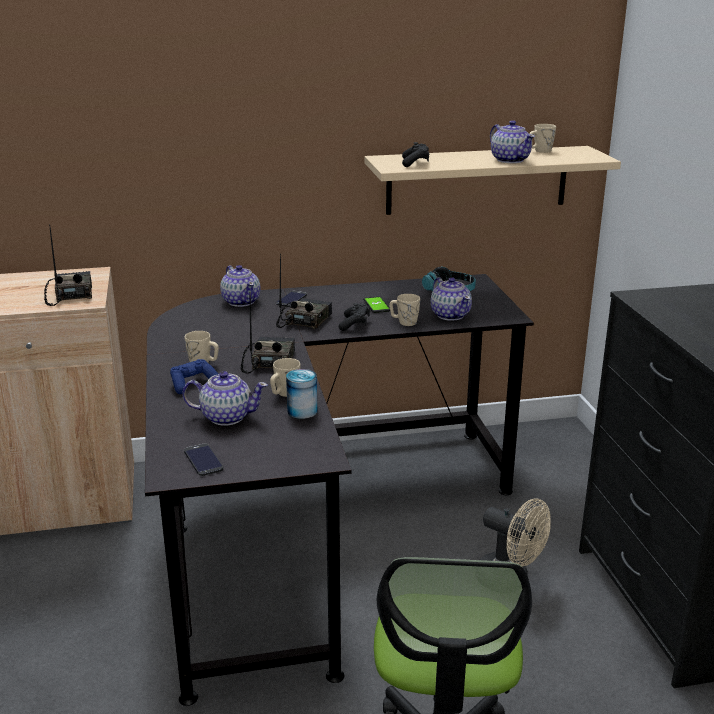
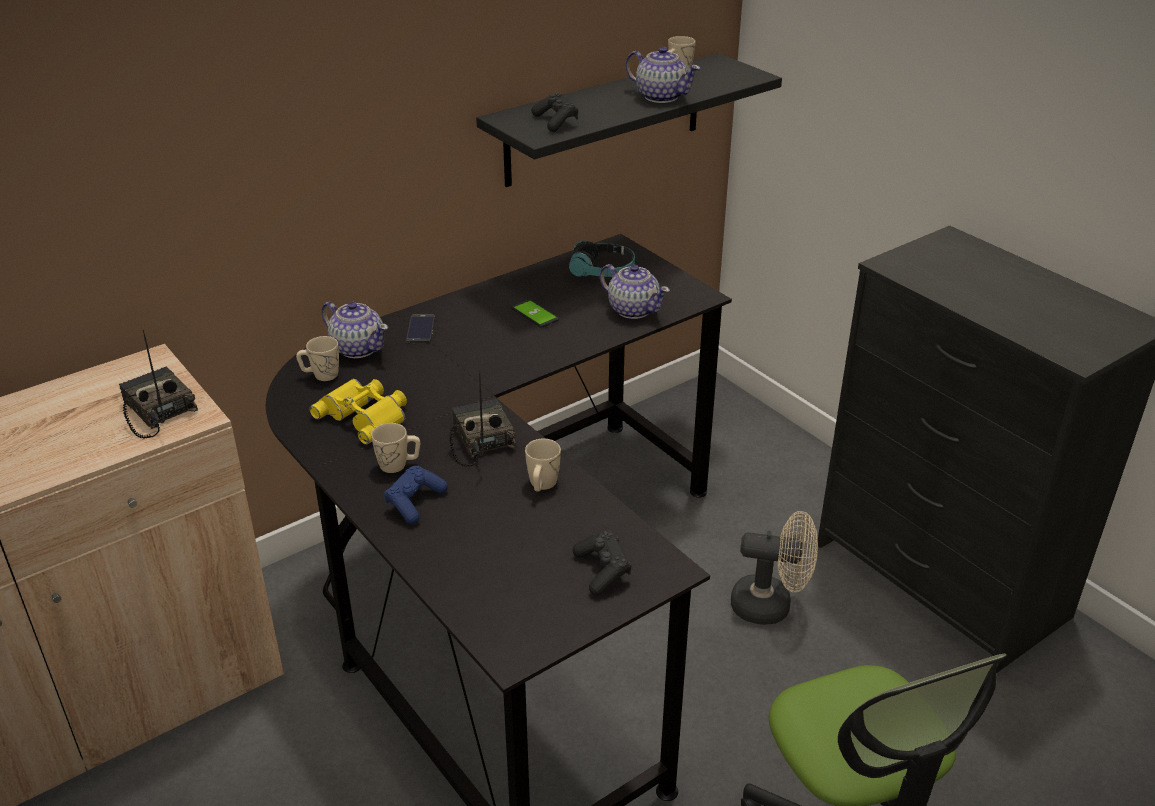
camera: 25 degrees left, 10 degrees up
teapot [182,371,268,426] -> none
phone [184,444,224,476] -> none
radio [276,254,332,329] -> none
can [286,369,317,419] -> none
black game controller [339,303,370,331] -> black game controller moved to [573,531,632,596]
beige shelf [365,146,621,215] -> black shelf [476,53,782,187]
beige mug [389,294,420,326] -> beige mug moved to [296,336,339,381]
none -> yellow binoculars [310,379,407,445]

